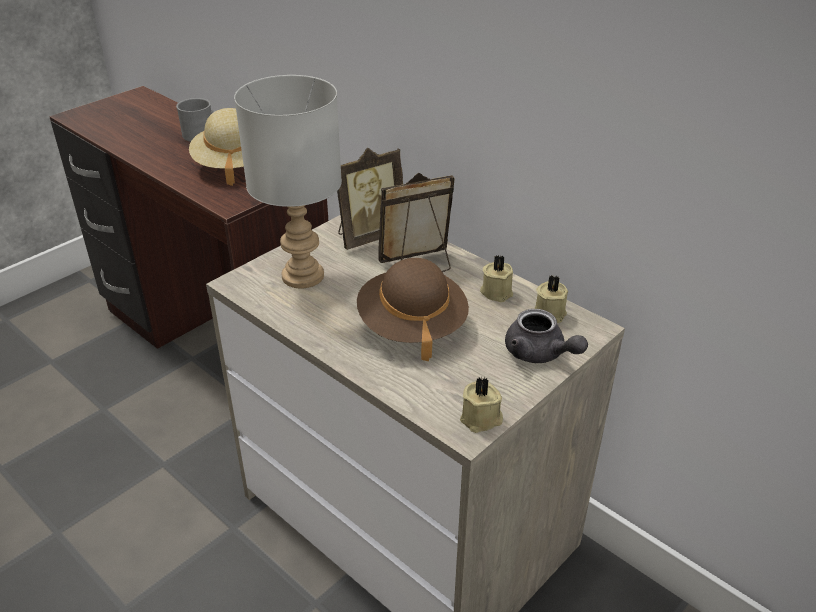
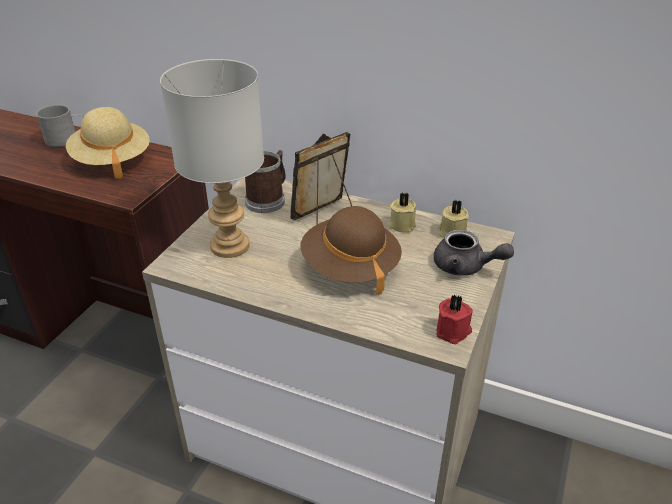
camera: 20 degrees left, 0 degrees up
picture frame [337,148,403,250] -> mug [245,150,285,213]
beige candle [460,377,503,433] -> red candle [436,295,473,344]

